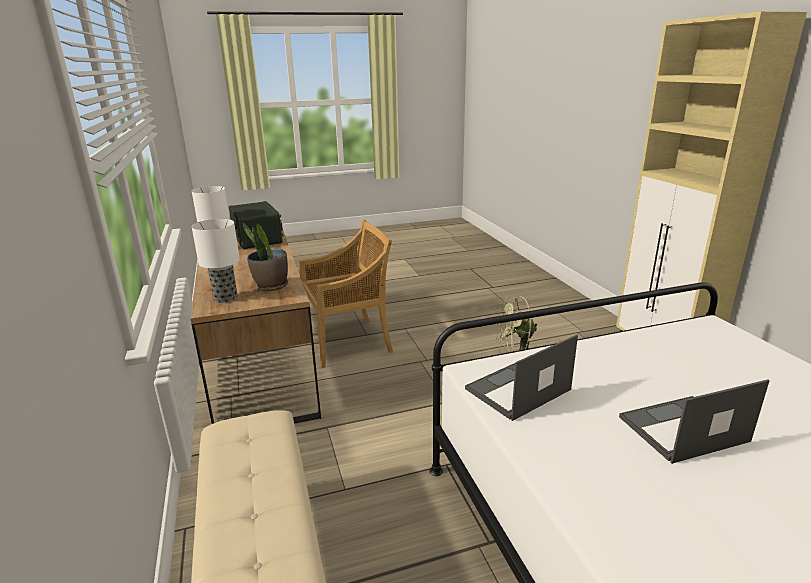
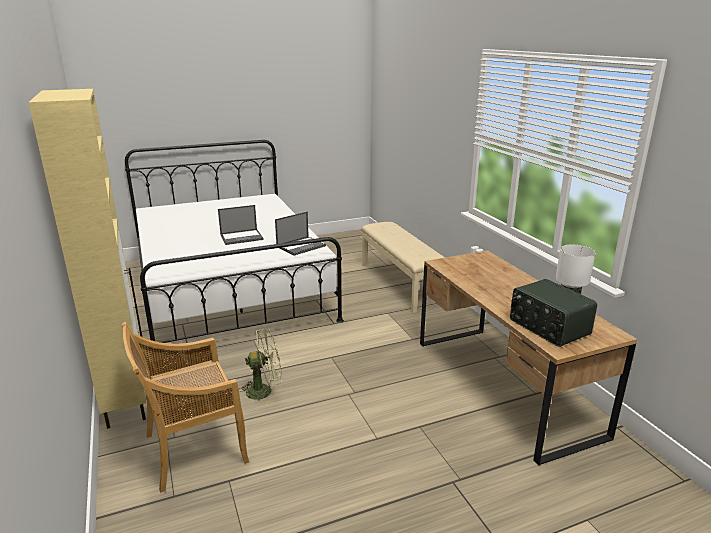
camera: 175 degrees right, 0 degrees up
table lamp [192,219,240,303] -> none
potted plant [243,223,288,291] -> none
beige chair [299,220,393,369] -> beige chair moved to [122,322,249,493]

